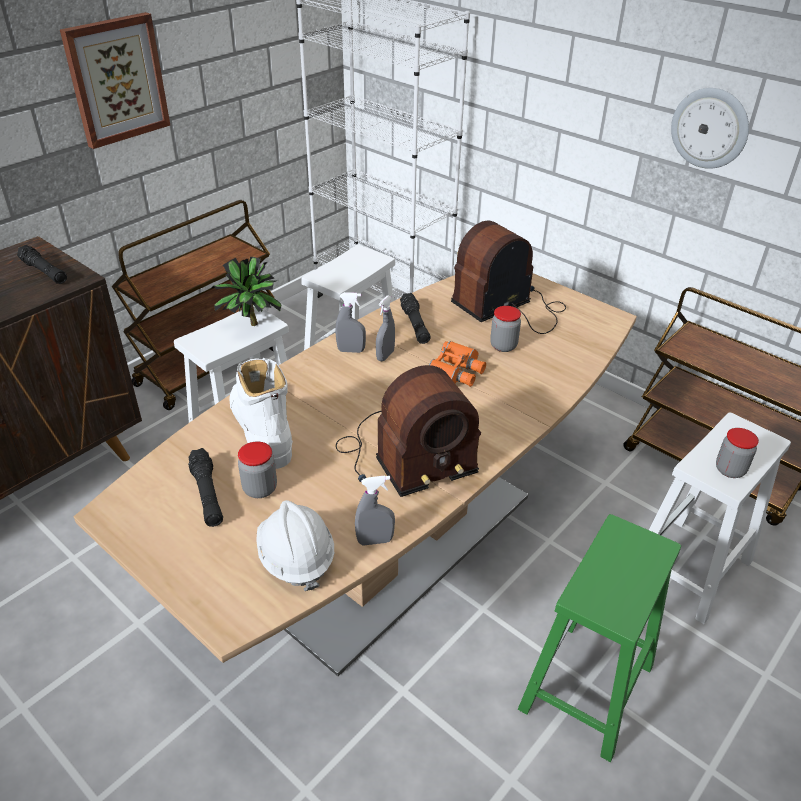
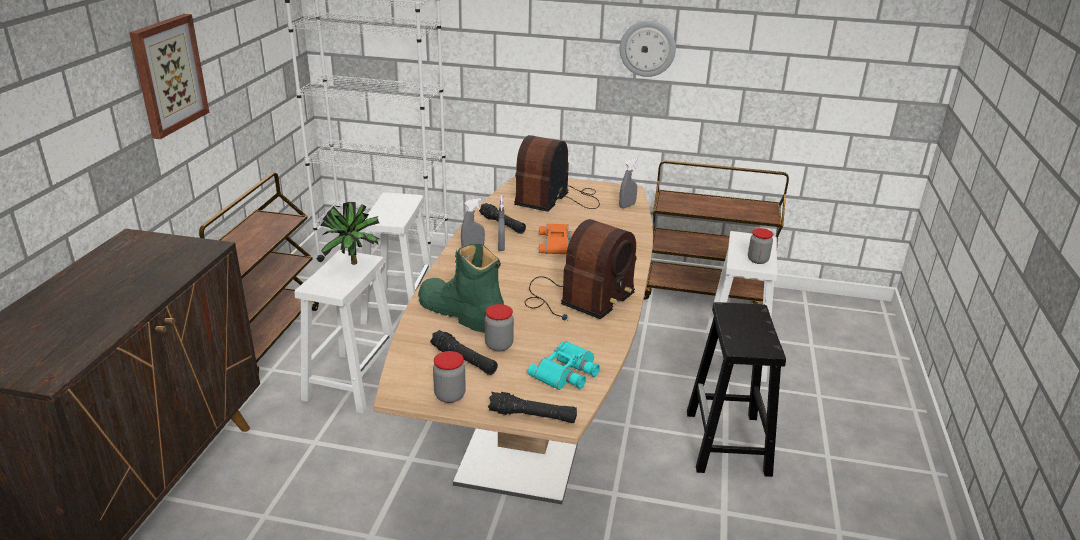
camera: 30 degrees left, 10 degrees down
black flashlight [17,245,67,284] -> black flashlight moved to [488,392,577,423]
white boot [229,358,293,469] -> green boot [418,244,504,333]
white hard hat [256,500,334,591] -> turquoise binoculars [528,341,600,390]
grey spray bottle [355,475,395,546] -> grey spray bottle moved to [619,158,638,208]
jar [490,306,521,352] -> jar moved to [433,351,466,403]
green stool [518,514,681,762] -> black stool [687,302,786,477]

